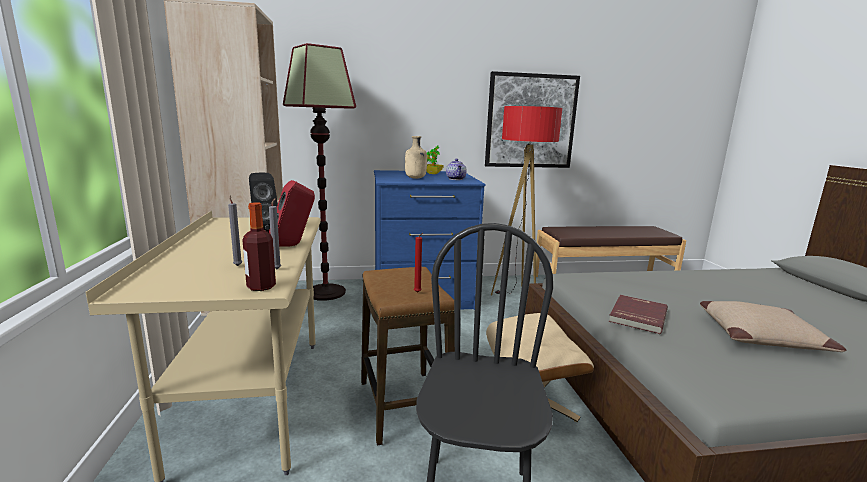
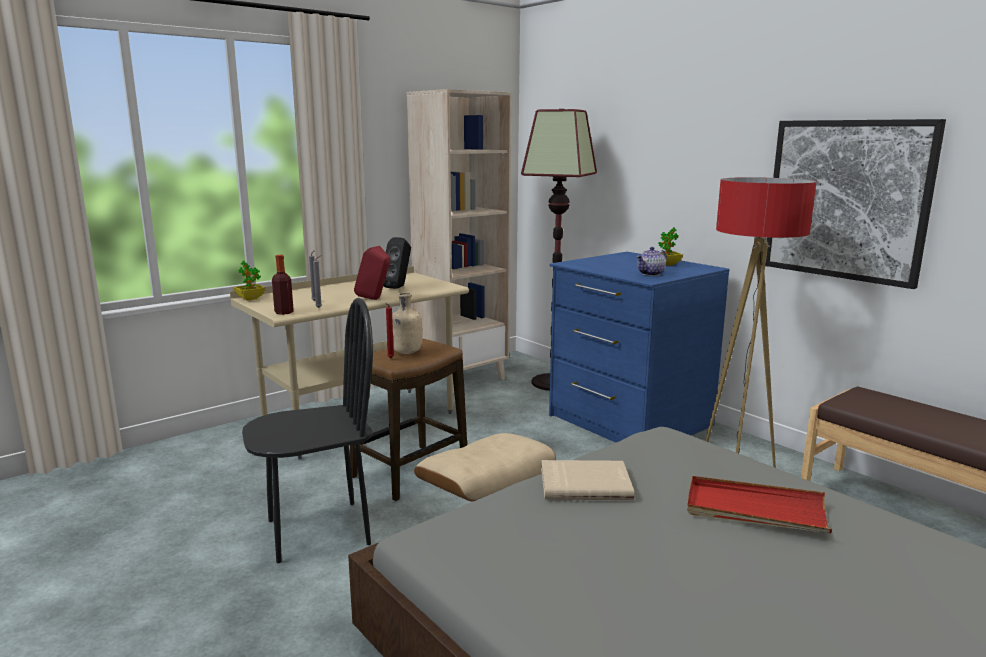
camera: 60 degrees right, 0 degrees up
beige bottle [405,136,427,179] -> beige bottle moved to [392,292,422,354]
red book [609,295,668,334] -> beige book [541,460,634,500]
beige pillow [700,301,846,352] -> none
none -> potted plant [234,261,265,301]
none -> red tray [687,476,832,533]

